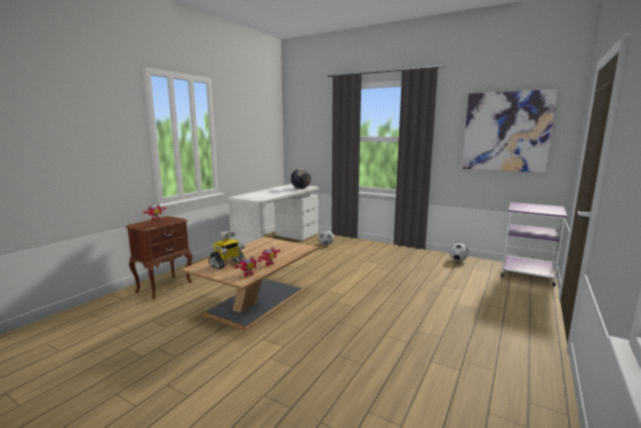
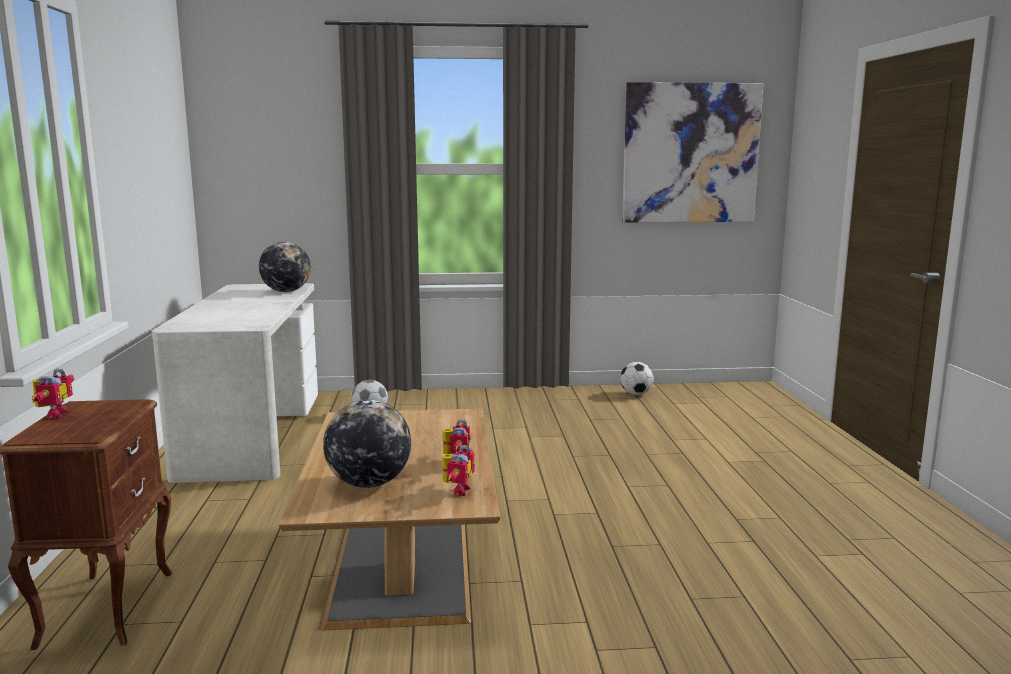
camera: 35 degrees left, 0 degrees up
toy robot [209,230,245,270] -> globe [323,400,411,488]
purple cart [501,202,567,286] -> none

